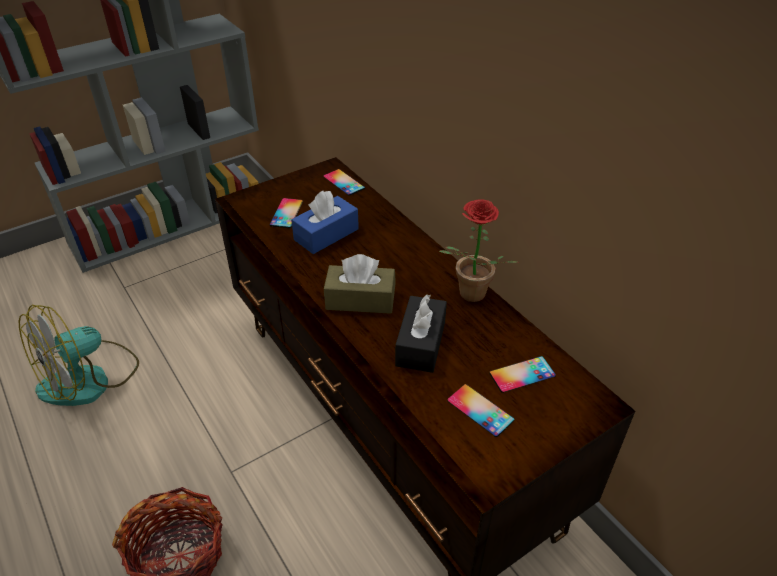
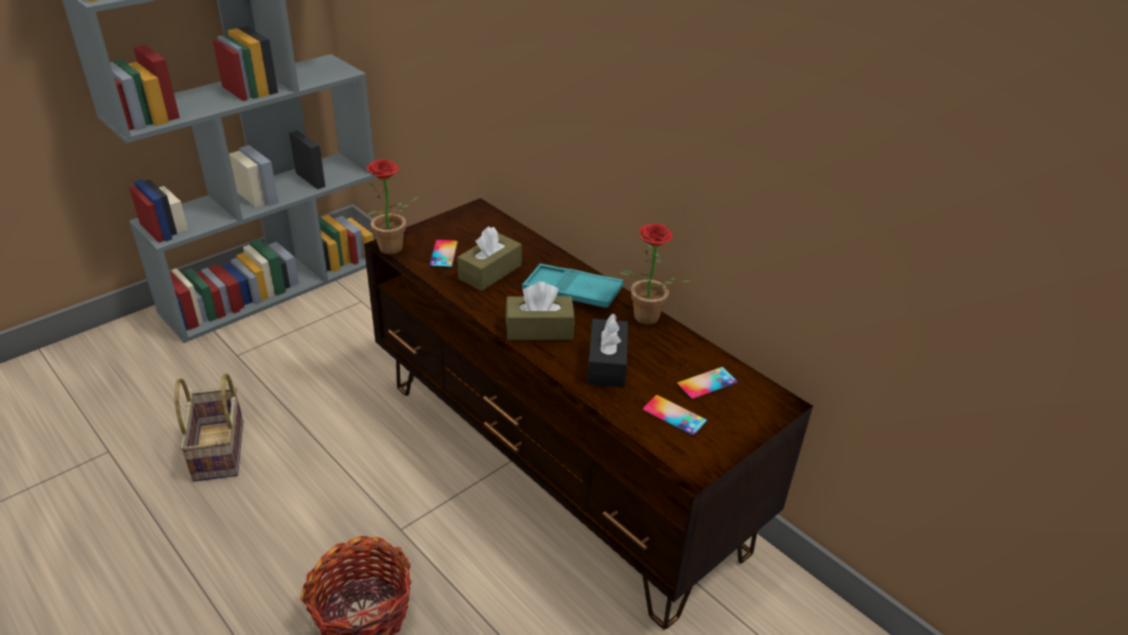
camera: 10 degrees left, 5 degrees down
fan [19,305,139,406] -> basket [174,373,243,482]
blue tissue box [291,191,359,254] -> brown tissue box [457,227,522,291]
phone [323,169,365,196] -> none
none -> potted plant [367,159,418,254]
none -> turquoise tray [522,264,623,308]

